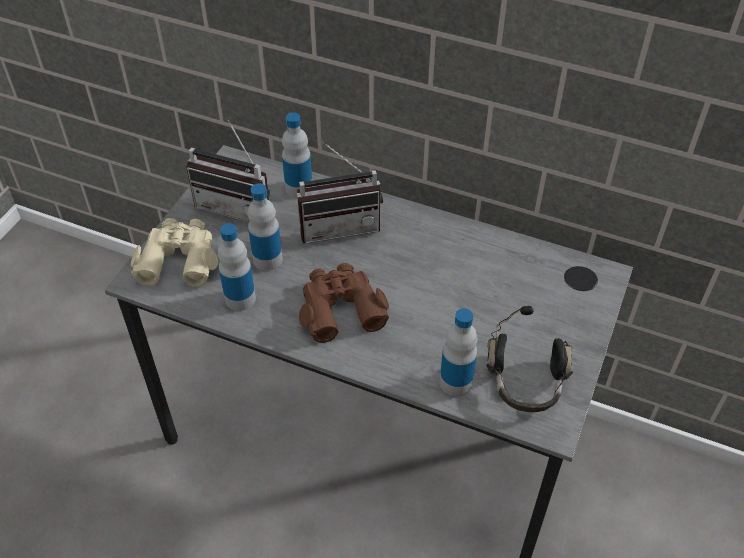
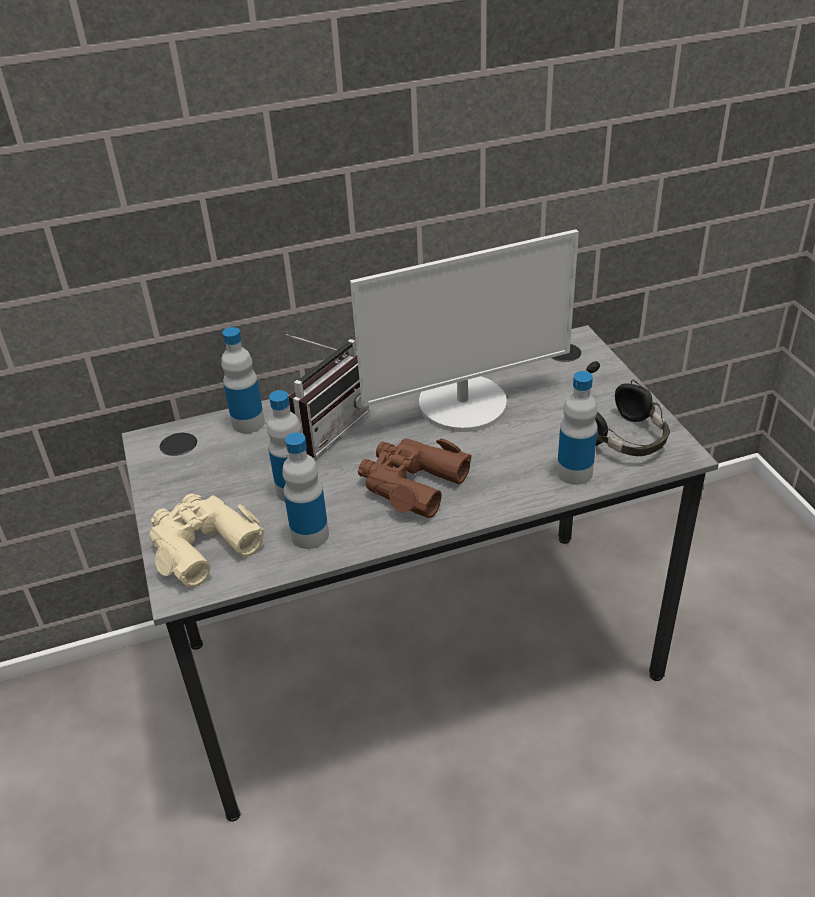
camera: 40 degrees left, 10 degrees down
radio [186,120,270,223] -> none
none -> monitor [350,229,579,432]

